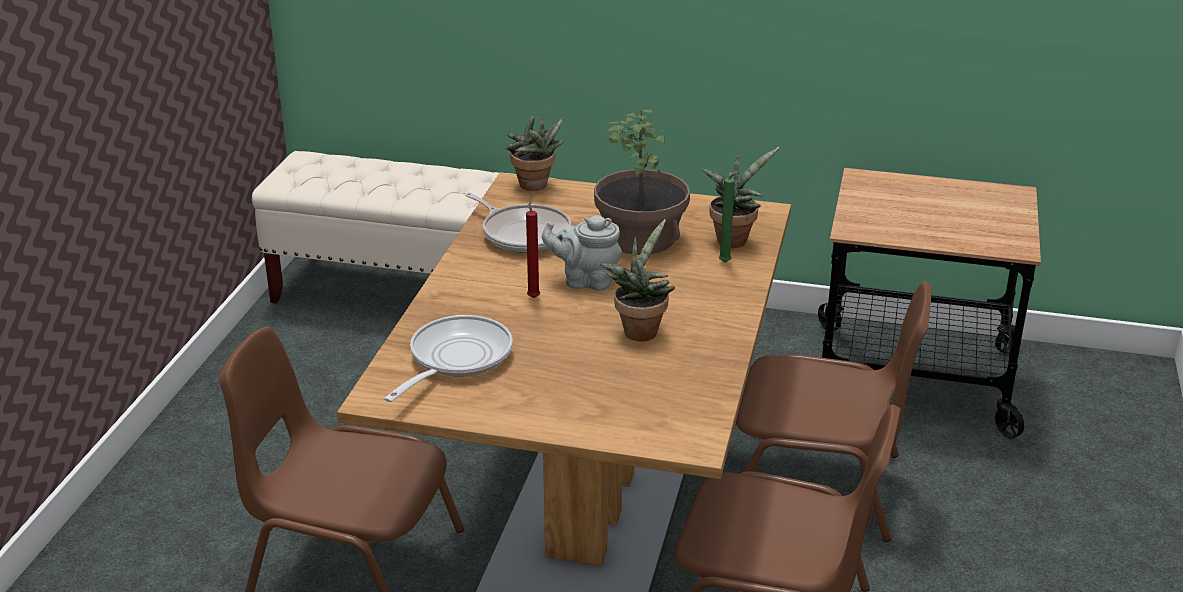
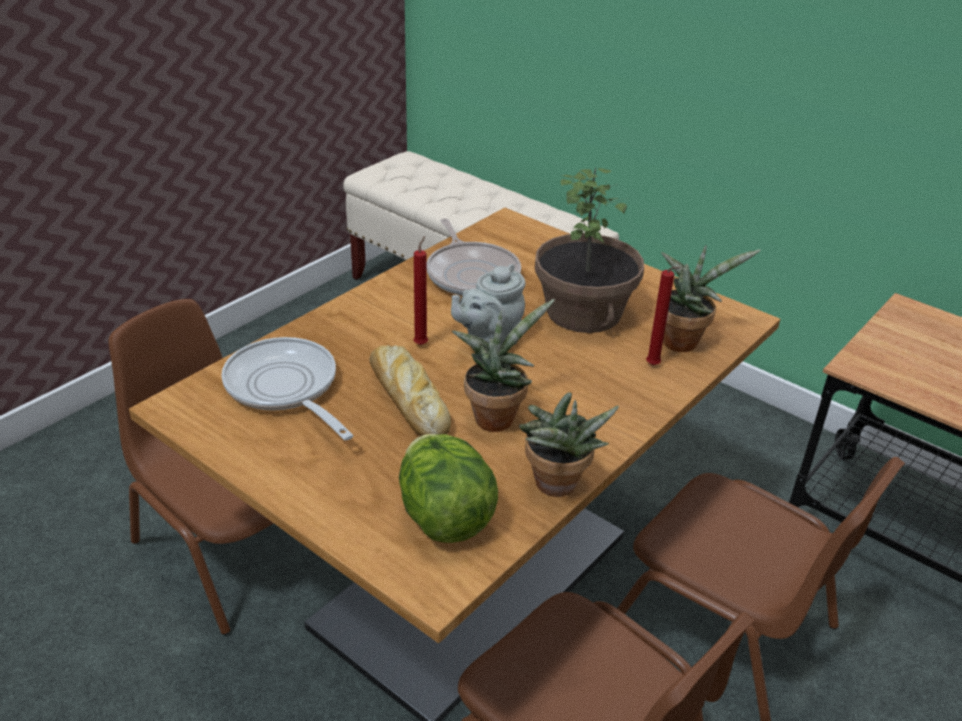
camera: 25 degrees right, 5 degrees up
frying pan [384,315,513,402] -> frying pan turned 90 degrees counterclockwise [221,337,354,440]
potted plant [506,114,565,191] -> potted plant moved to [519,392,619,497]
grey teapot [542,215,622,291] -> grey teapot turned 75 degrees counterclockwise [451,264,525,345]
green candle [719,172,741,262] -> red candle [646,267,680,365]
none -> bread [370,345,451,436]
none -> lettuce [399,434,498,543]

